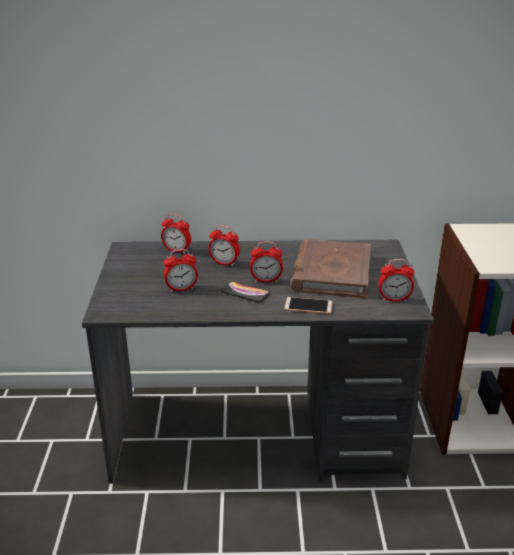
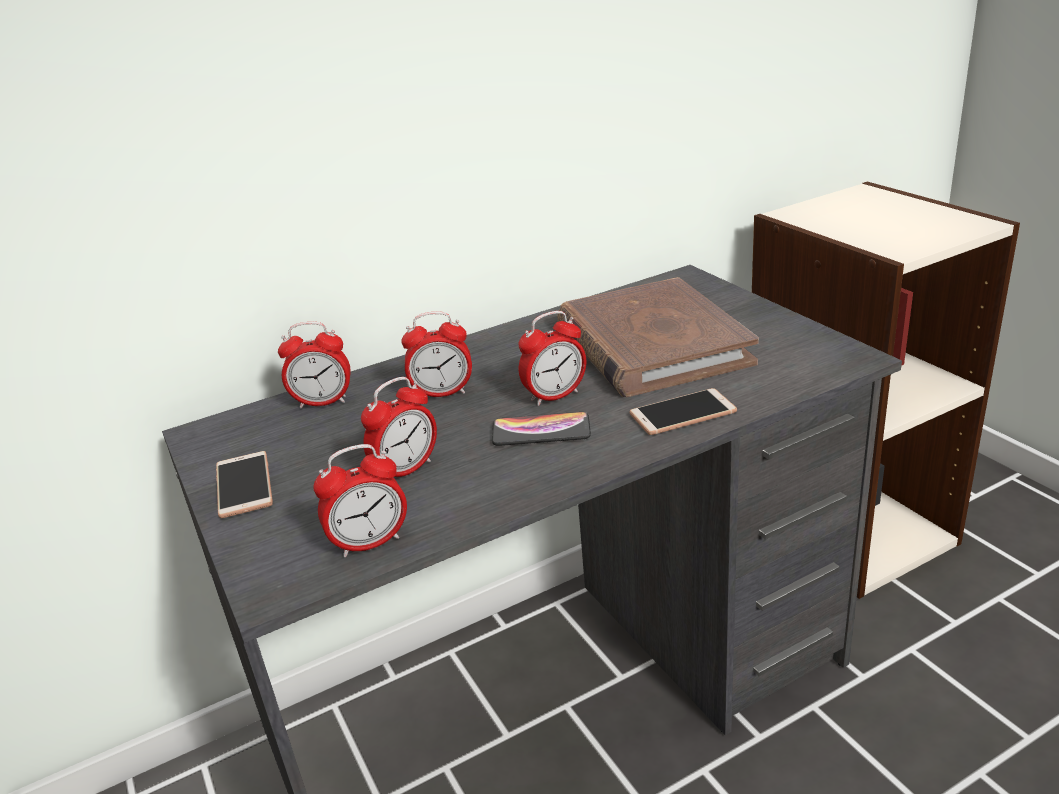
camera: 25 degrees left, 0 degrees up
alarm clock [379,259,415,302] -> alarm clock moved to [313,444,407,558]
none -> phone [216,451,273,518]

